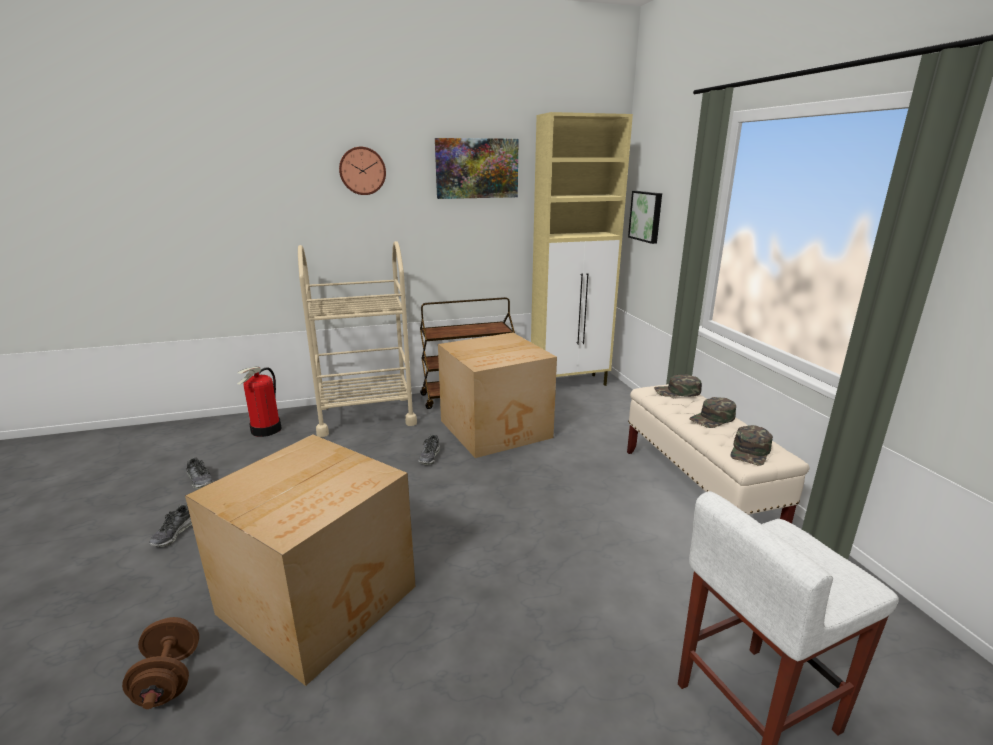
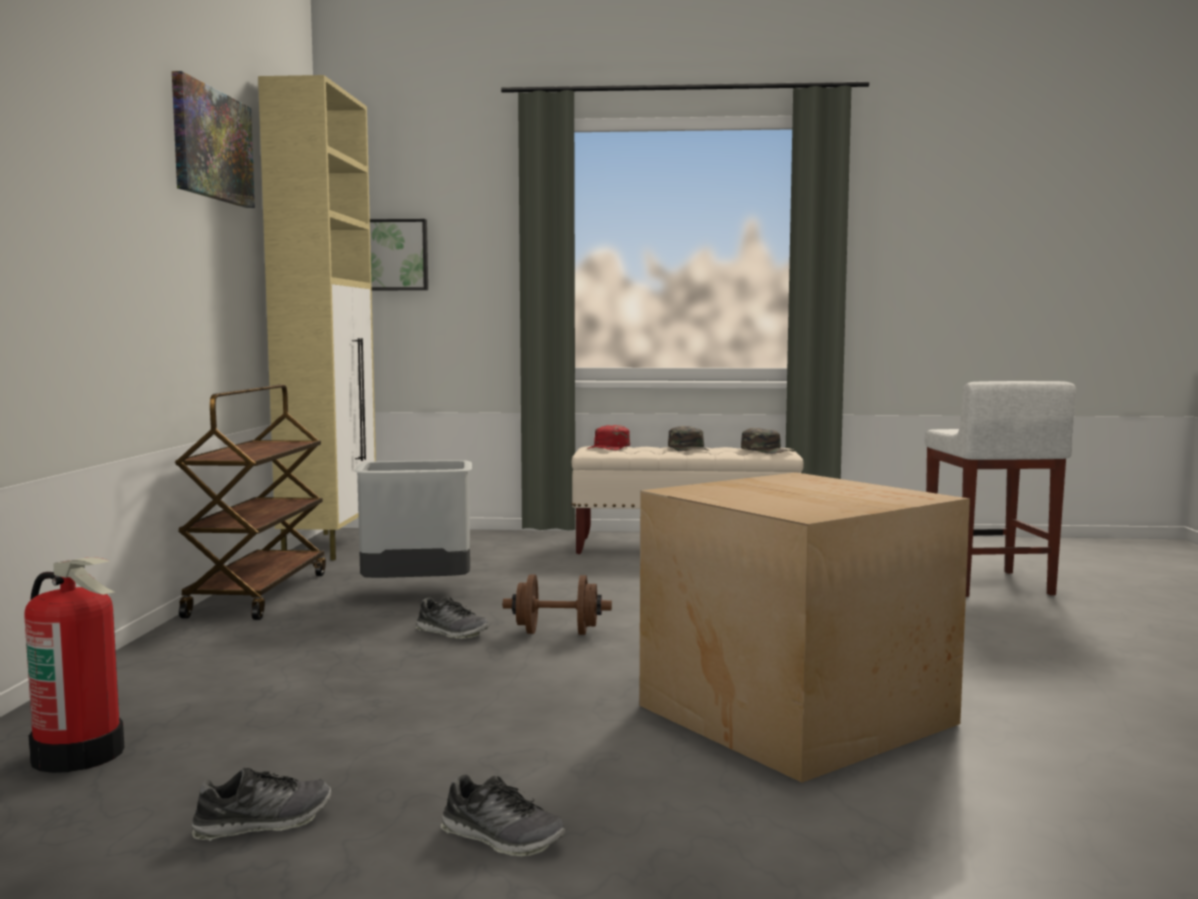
camera: 70 degrees left, 15 degrees down
brown dumbbell [122,617,199,709] -> brown dumbbell moved to [503,574,612,635]
beige cart [298,241,417,437] -> none
wall clock [339,147,386,195] -> none
cardboard box [438,332,557,458] -> grey trash can [354,460,472,578]
green cap [654,374,702,397] -> red cap [587,425,630,450]

